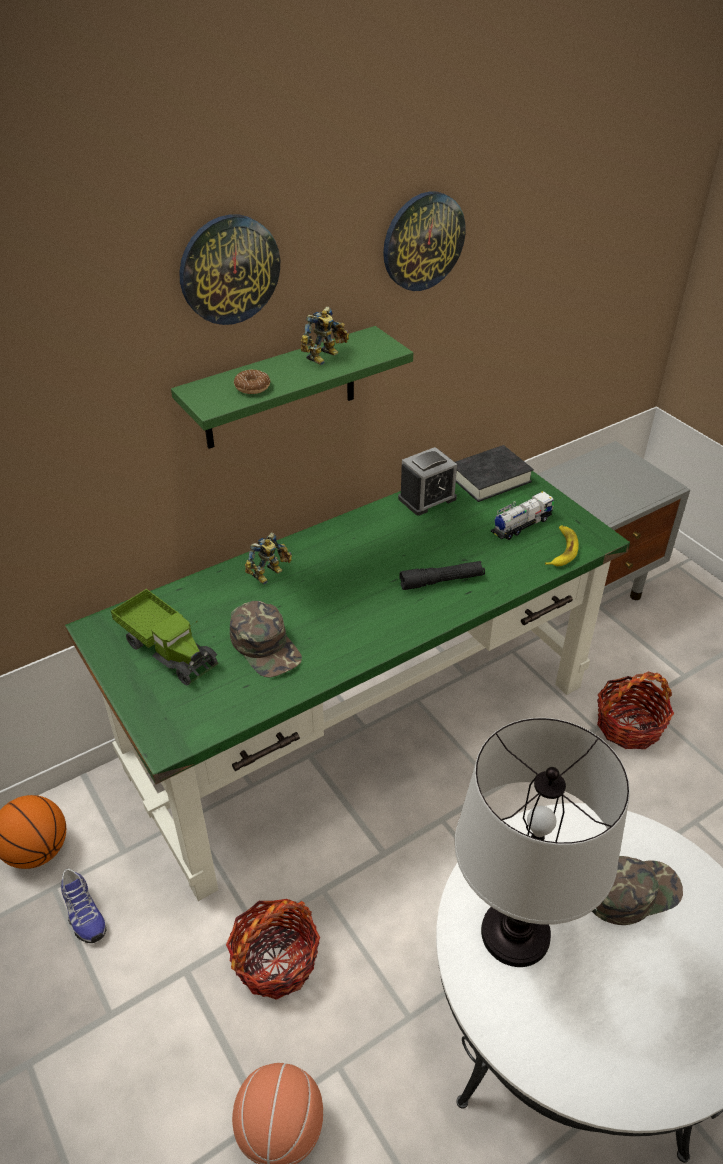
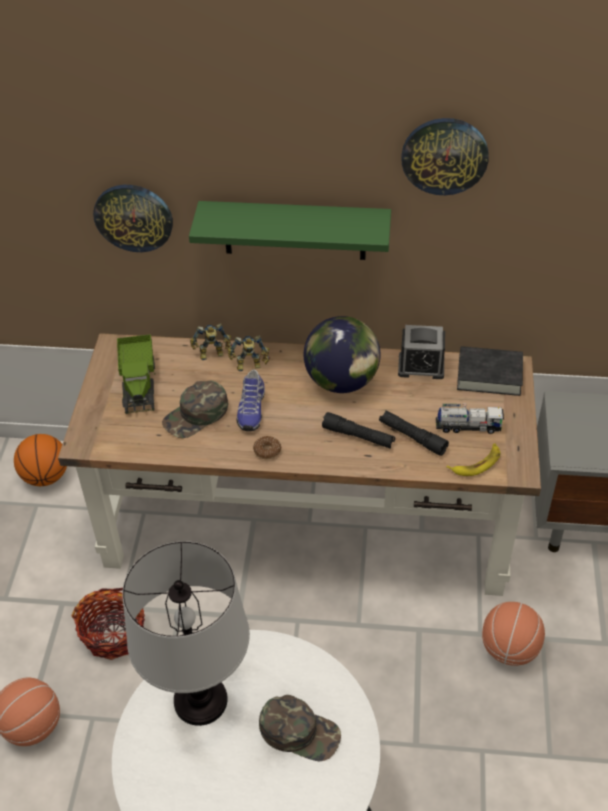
camera: 40 degrees right, 5 degrees up
shoe [61,869,106,943] -> shoe moved to [237,369,265,431]
green desk [65,471,630,901] -> brown desk [58,333,541,596]
wall clock [179,215,280,325] -> wall clock moved to [93,185,173,252]
green cap [230,601,302,678] -> green cap turned 45 degrees clockwise [162,380,228,438]
donut [234,370,270,394] -> donut moved to [253,436,281,459]
toy robot [300,307,349,365] -> toy robot moved to [190,323,232,360]
basket [597,672,674,749] -> basketball [482,602,545,666]
none -> globe [304,316,381,393]
none -> black flashlight [379,410,449,456]

